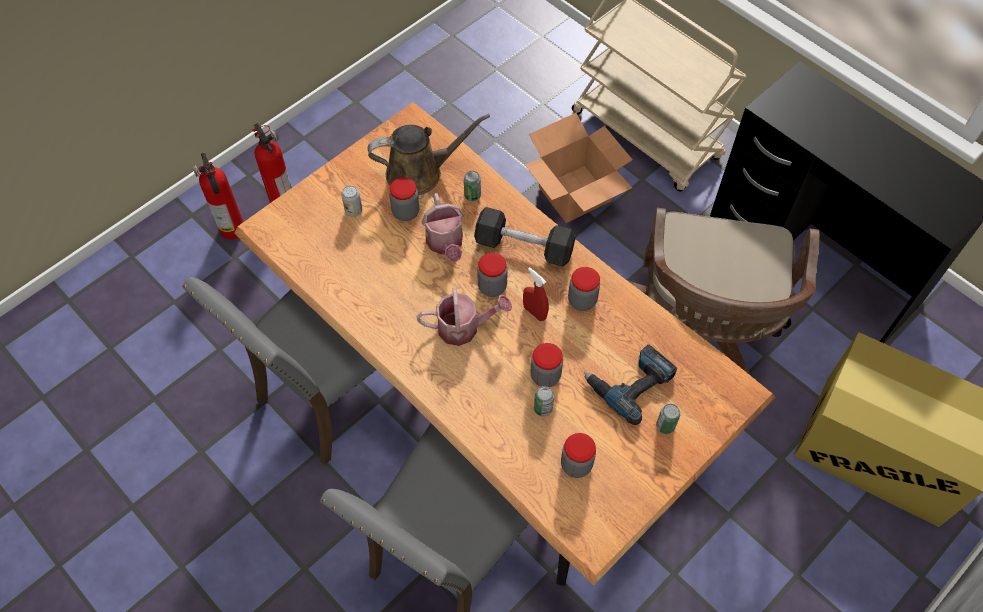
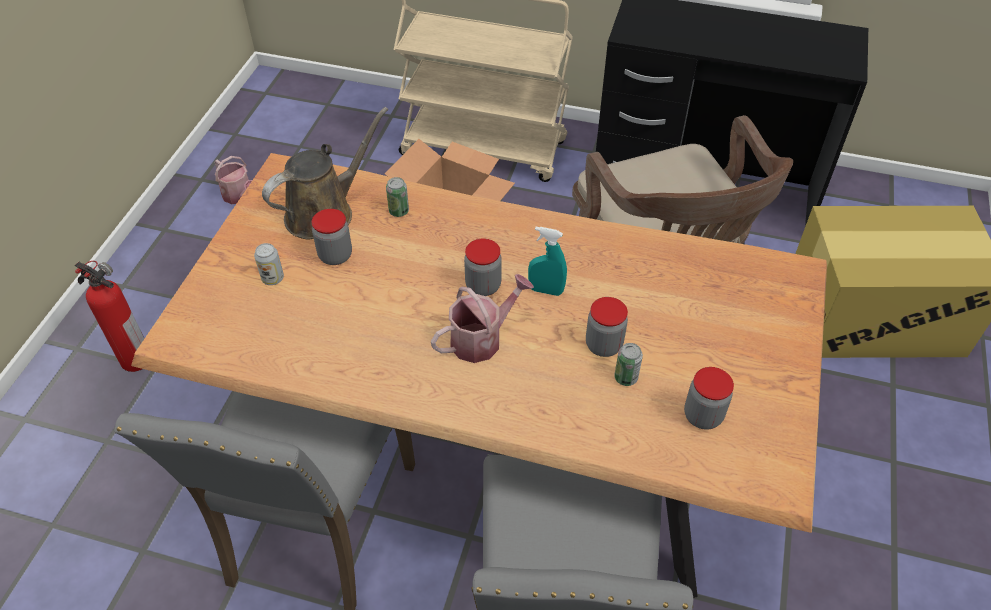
camera: 30 degrees left, 10 degrees down
fire extinguisher [192,153,243,239] -> none
watering can [422,193,464,263] -> watering can moved to [214,156,252,204]
grey dumbbell [474,207,576,267] -> none
red spray bottle [523,267,549,321] -> turquoise spray bottle [528,227,567,296]
jar [568,267,600,311] -> none
power drill [584,344,677,425] -> none
can [656,404,680,434] -> none

